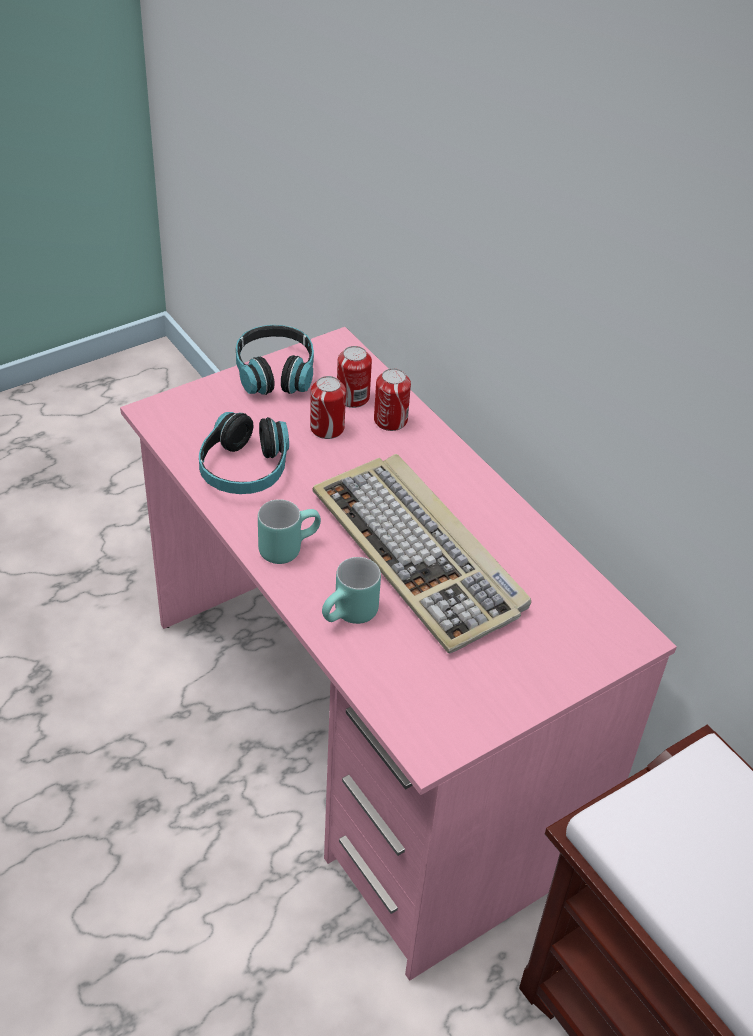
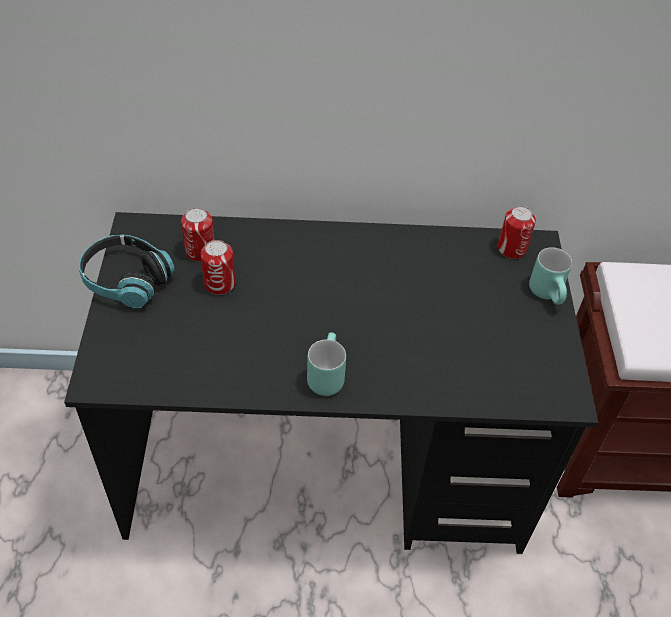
camera: 55 degrees left, 5 degrees up
pink desk [120,327,677,981] -> black desk [64,212,598,554]
headphones [199,412,289,494] -> none
keyboard [313,454,531,653] -> none
turquoise mug [322,557,381,624] -> turquoise mug moved to [529,247,572,305]
can [374,368,411,431] -> can moved to [498,206,536,259]

